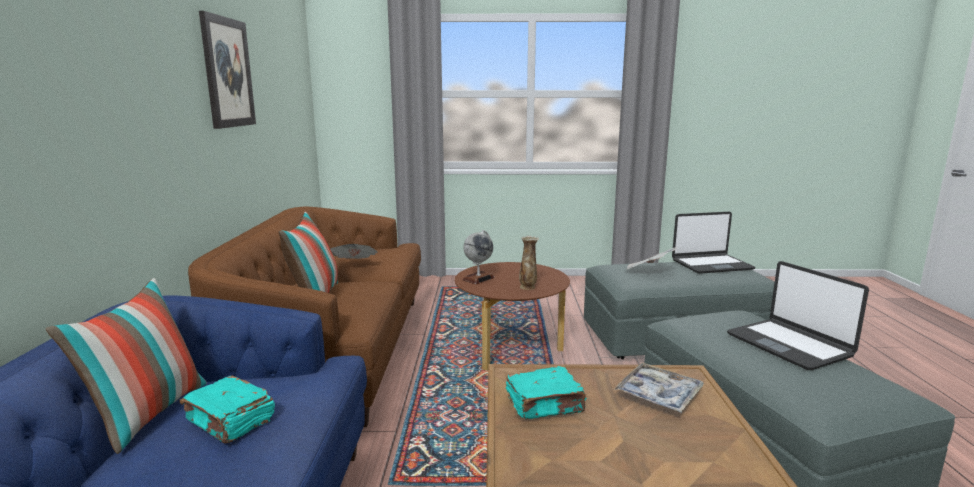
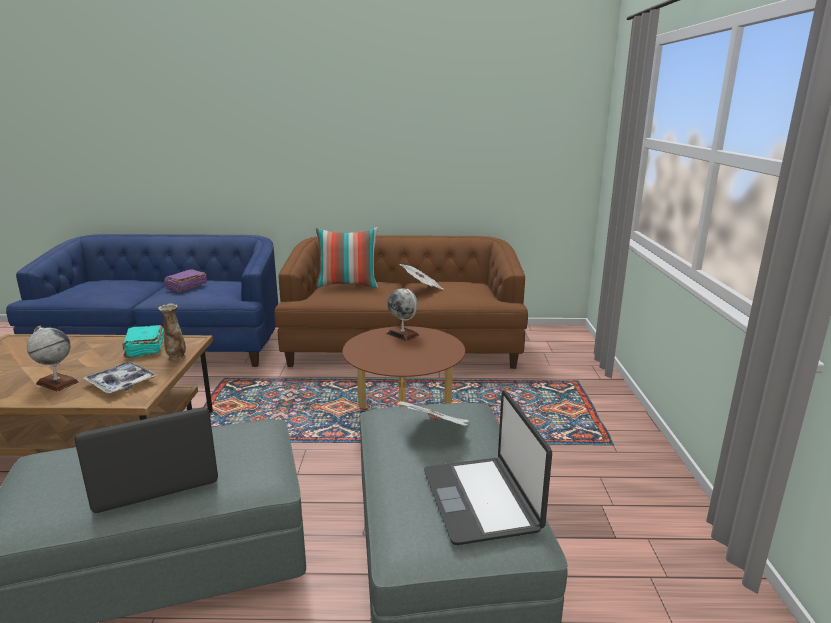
camera: 90 degrees right, 5 degrees up
pillow [46,278,207,454] -> none
turquoise book [180,376,275,443] -> purple book [164,269,207,292]
picture [199,11,256,129] -> none
vase [519,236,539,290] -> vase moved to [158,303,186,362]
none -> globe [27,325,79,391]

